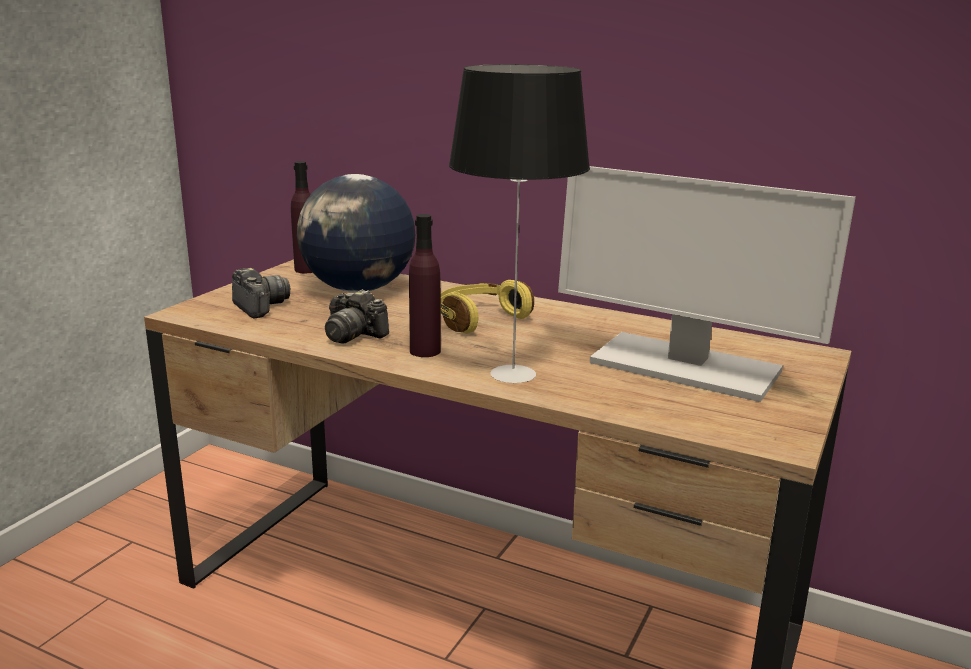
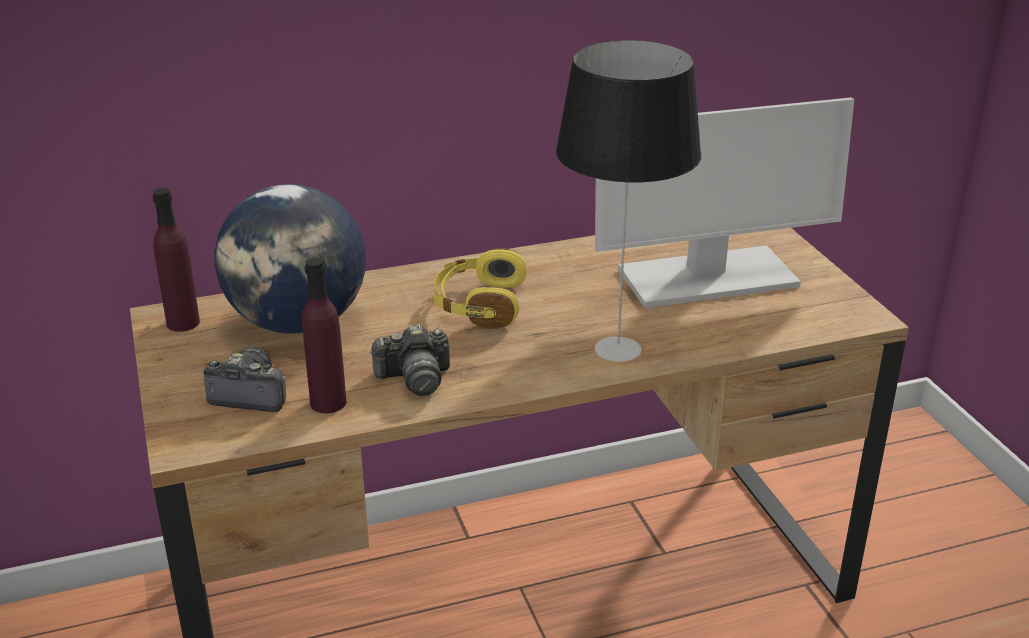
camera: 45 degrees left, 10 degrees up
purple bottle [409,214,441,357] -> purple bottle moved to [302,257,346,413]

